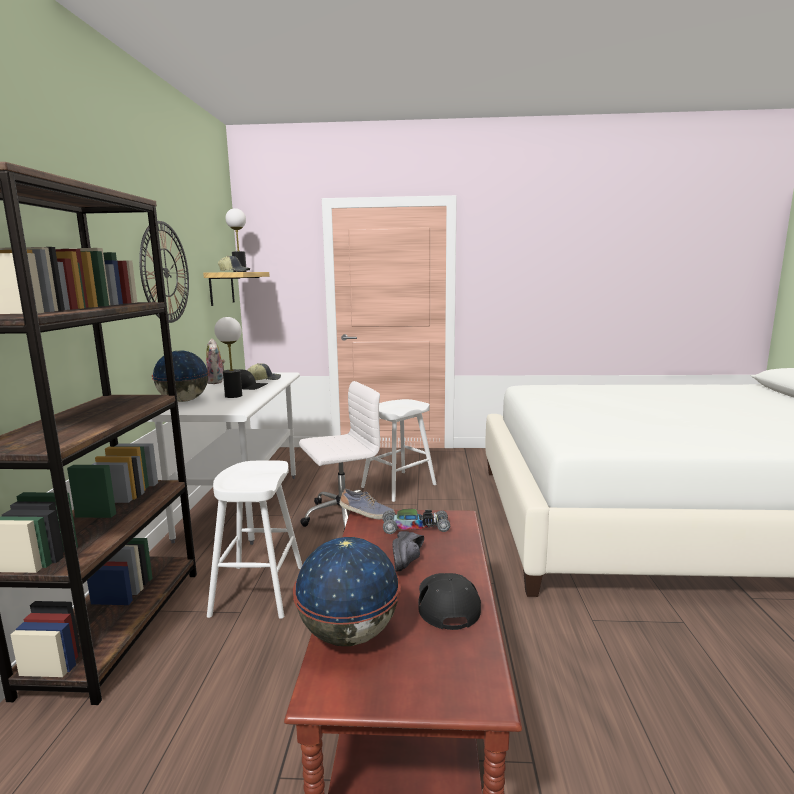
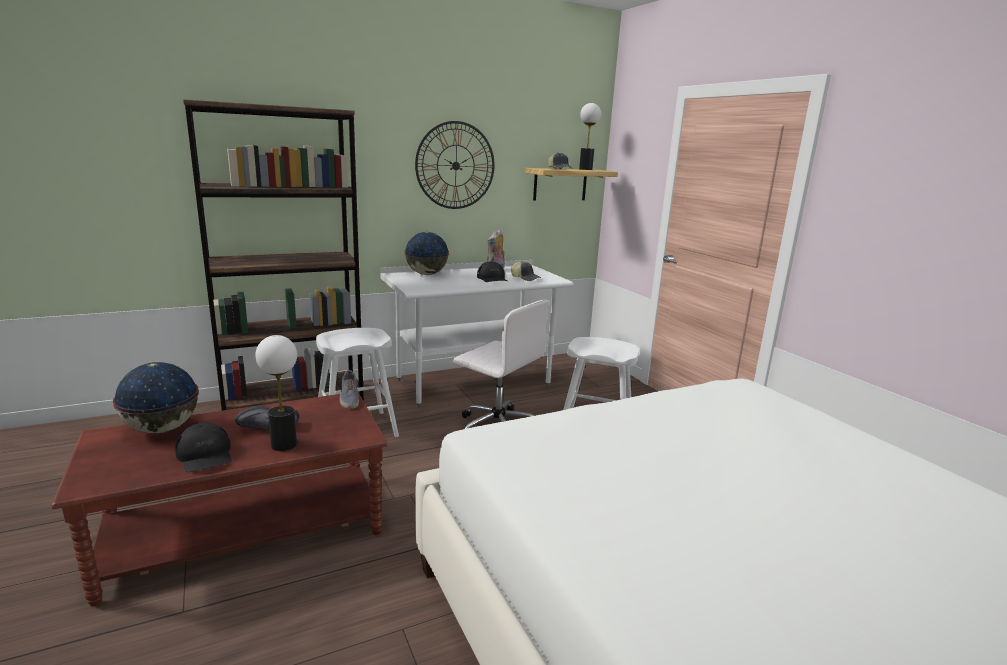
camera: 60 degrees right, 5 degrees up
table lamp [214,317,242,398] -> table lamp moved to [255,335,297,451]
toy car [383,509,450,534] -> none
black cap [418,573,481,630] -> black cap turned 90 degrees clockwise [175,423,231,472]

